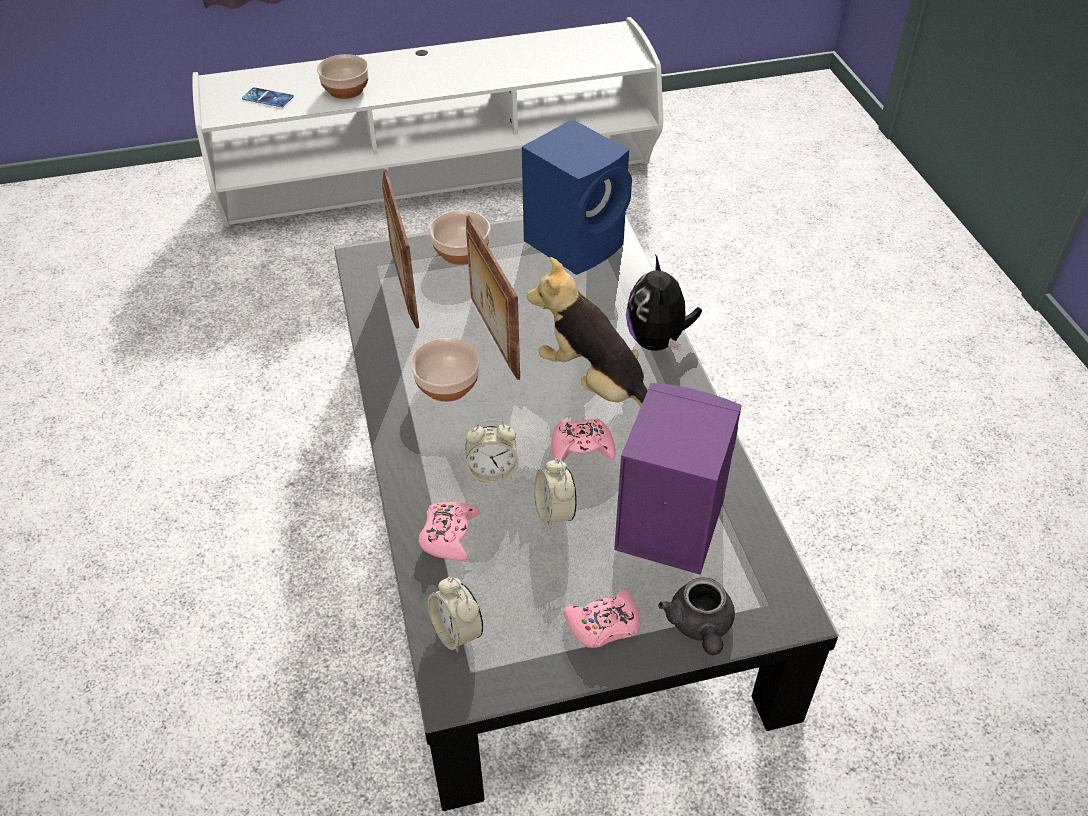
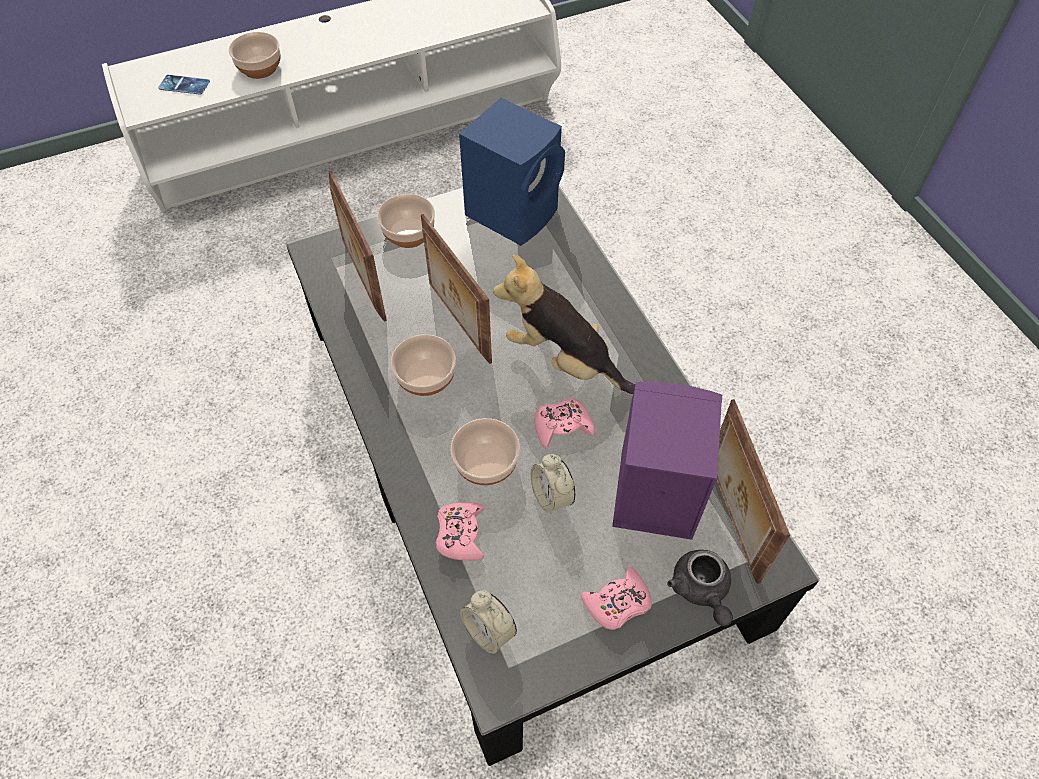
camera: 10 degrees left, 10 degrees up
alarm clock [465,420,519,483] -> bowl [450,418,520,485]
plush toy [626,254,702,352] -> none
none -> picture frame [717,399,790,584]

